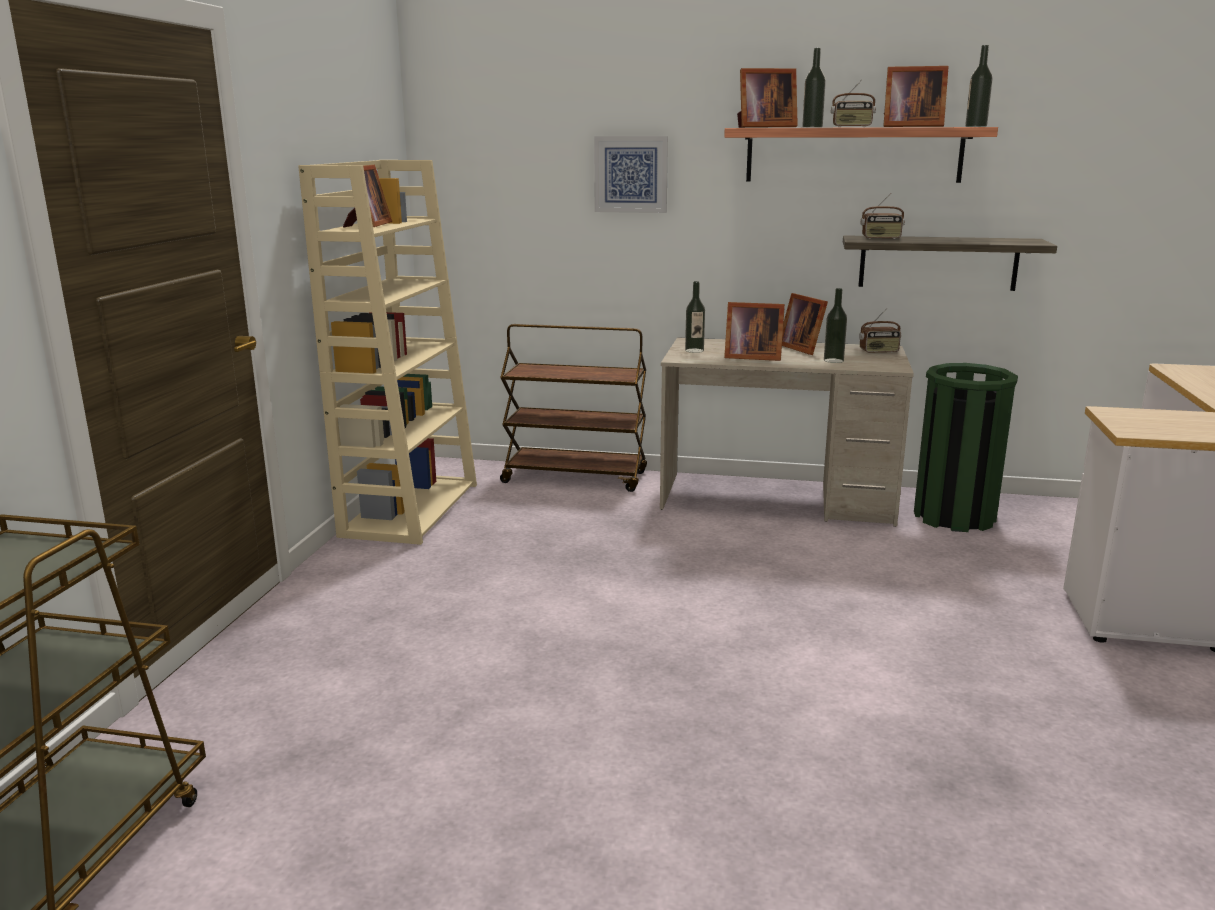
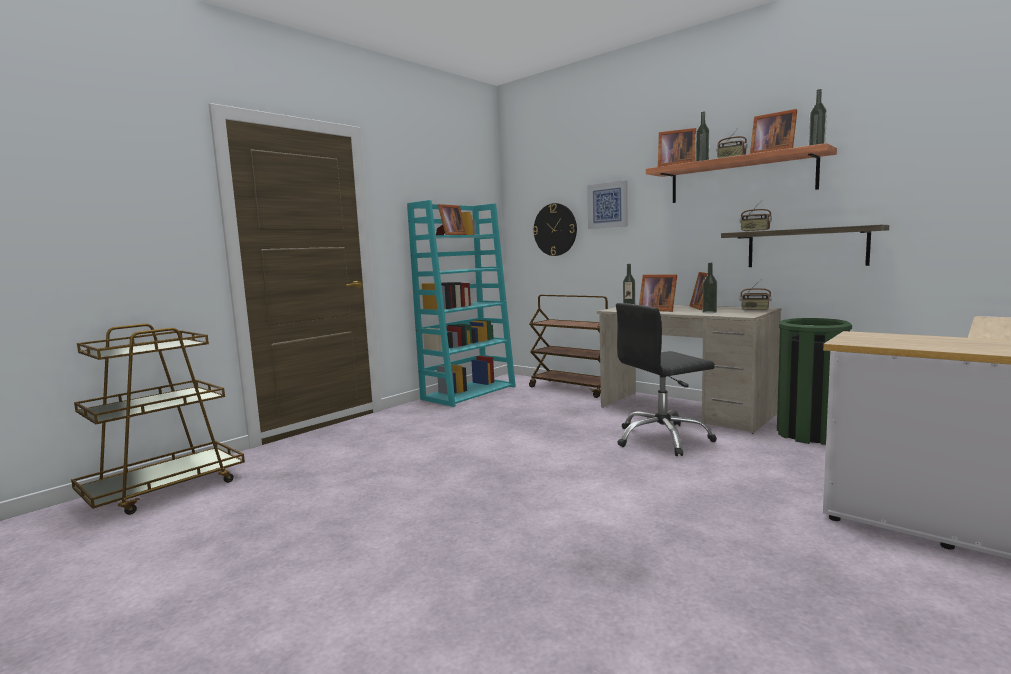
camera: 30 degrees right, 10 degrees down
beige bookcase [298,160,477,545] -> turquoise bookcase [407,200,516,407]
none -> wall clock [533,203,577,256]
none -> black office chair [616,303,717,456]

